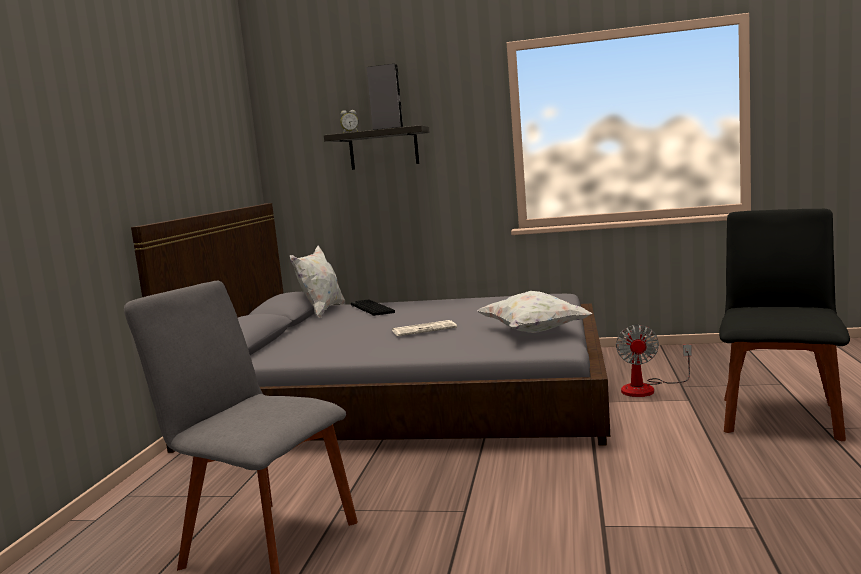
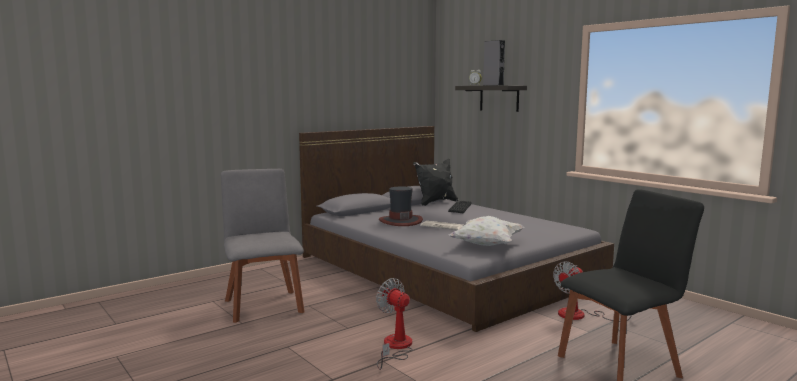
camera: 40 degrees right, 0 degrees up
white pillow [290,245,345,318] -> black pillow [413,159,458,206]
none -> fan [376,278,413,370]
none -> hat [379,186,423,226]

